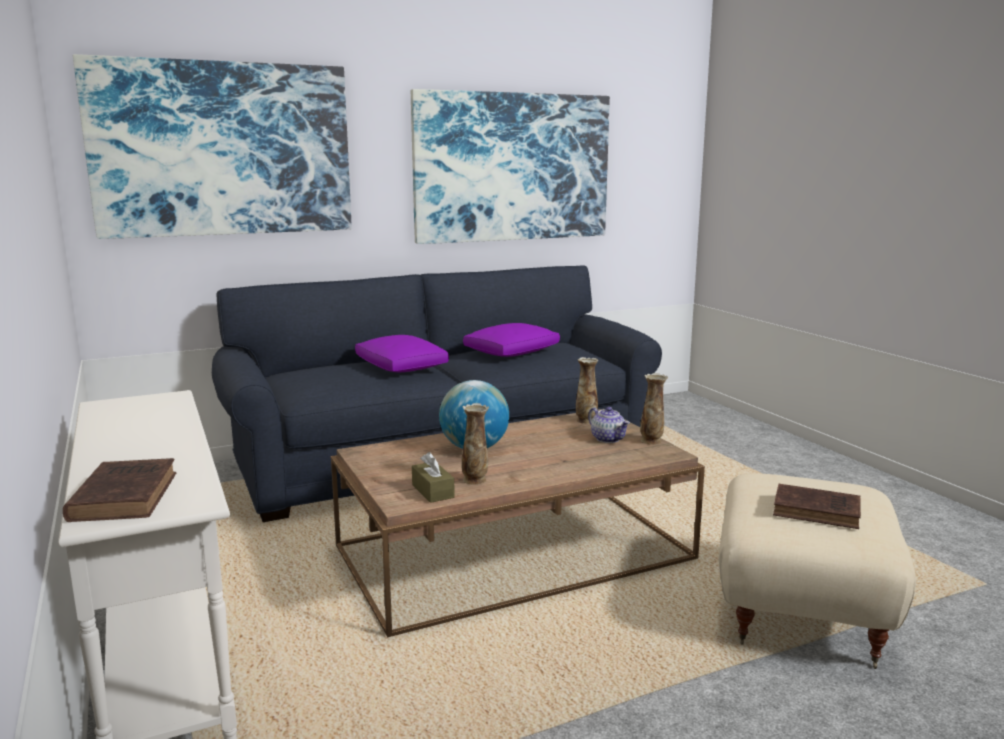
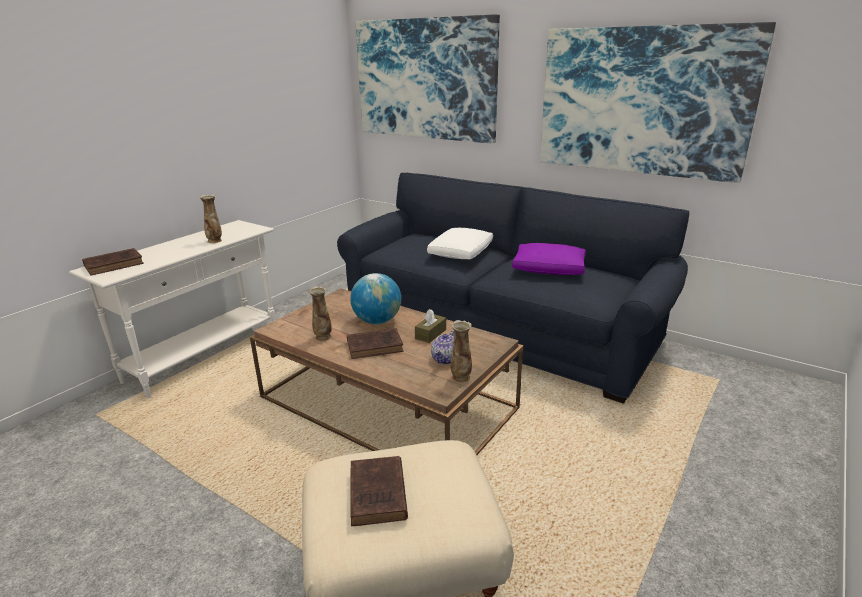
camera: 60 degrees right, 10 degrees up
purple pillow [355,335,449,372] -> white pillow [427,228,493,259]
brown tissue box [412,452,455,503] -> brown tissue box moved to [415,309,446,343]
vase [576,357,598,424] -> vase moved to [200,195,222,243]
none -> brown book [347,328,404,359]

